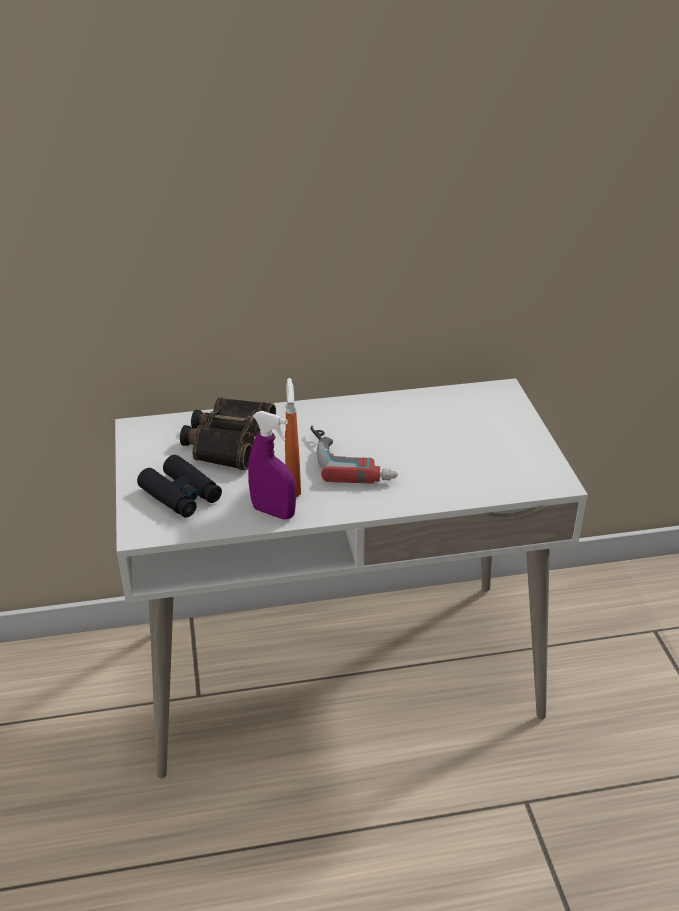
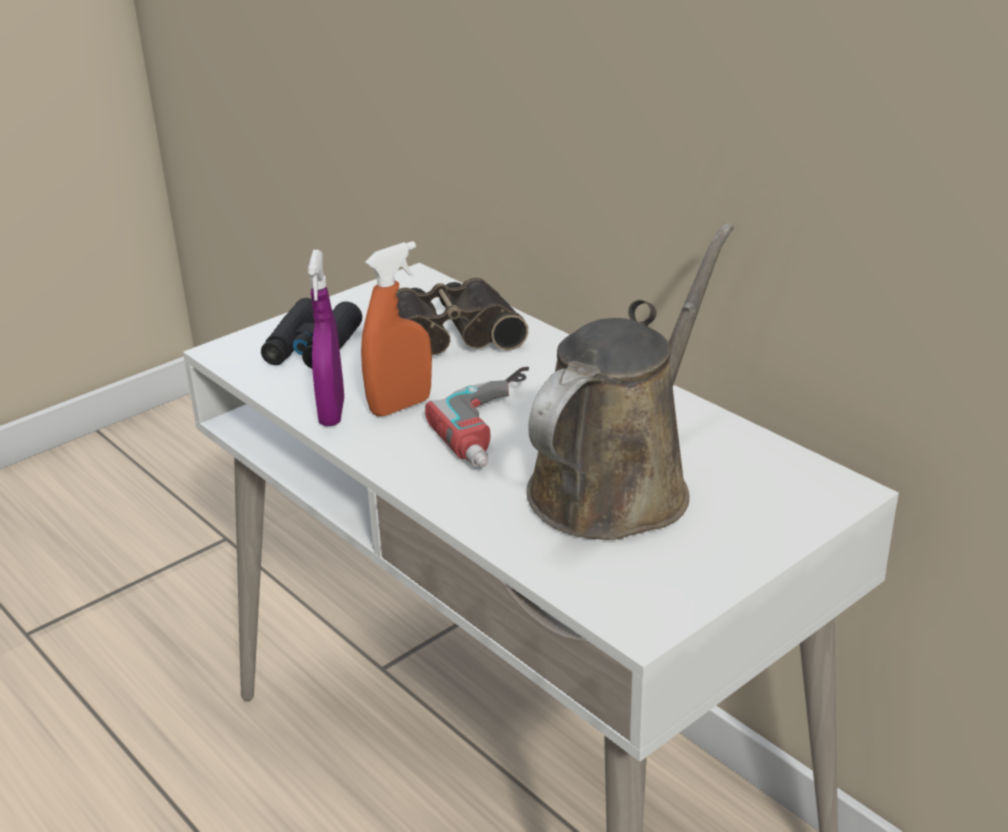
camera: 60 degrees right, 5 degrees down
none -> brown watering can [526,223,733,540]

